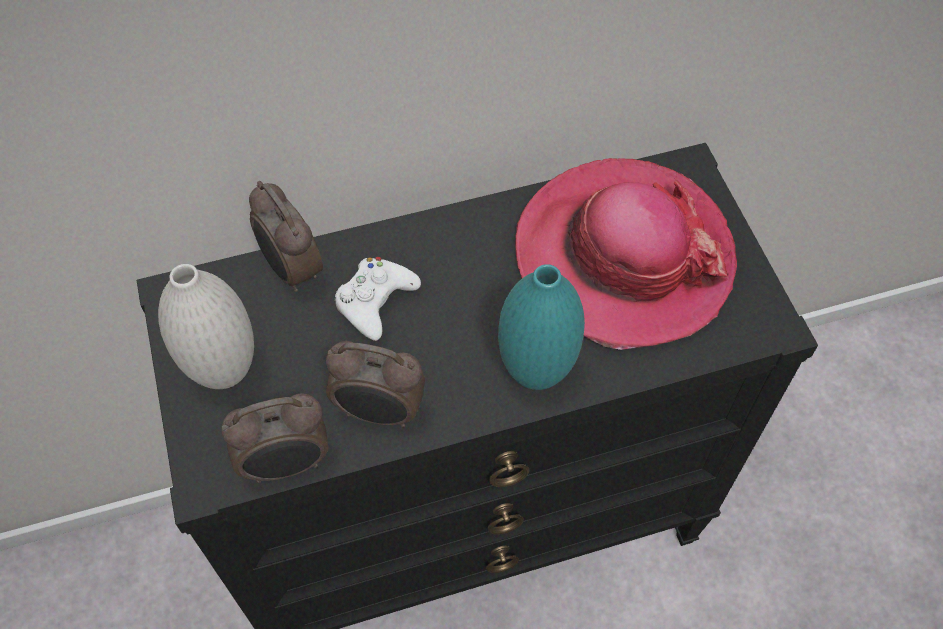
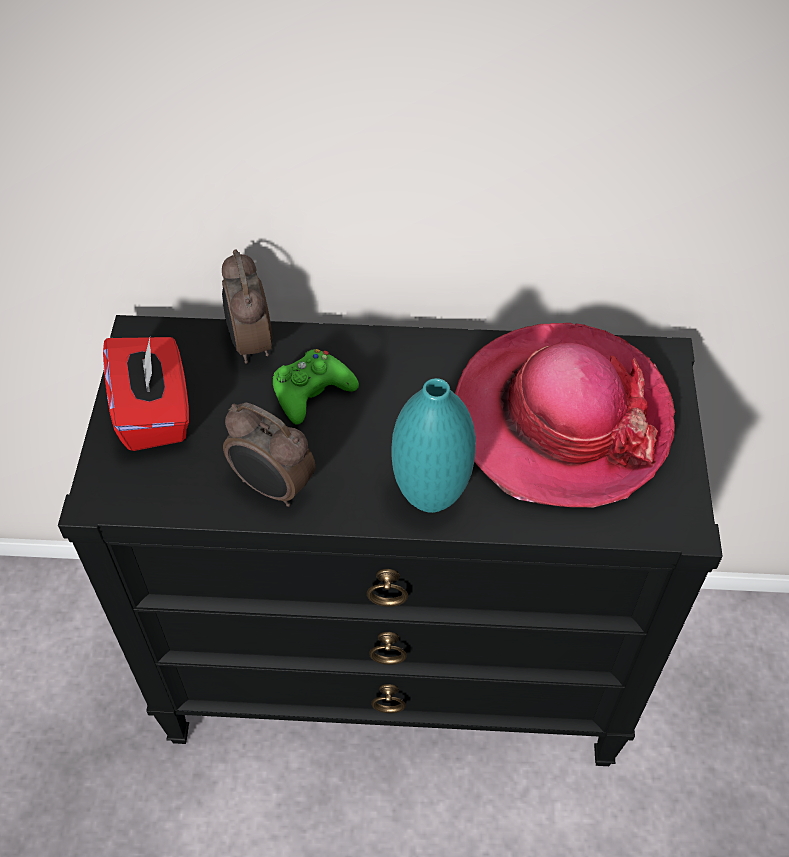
camera: 20 degrees right, 5 degrees down
white vase [158,264,254,389] -> red tissue box [103,337,189,451]
alarm clock [221,393,328,483] -> none
white game controller [335,257,421,341] -> green game controller [273,349,359,425]

